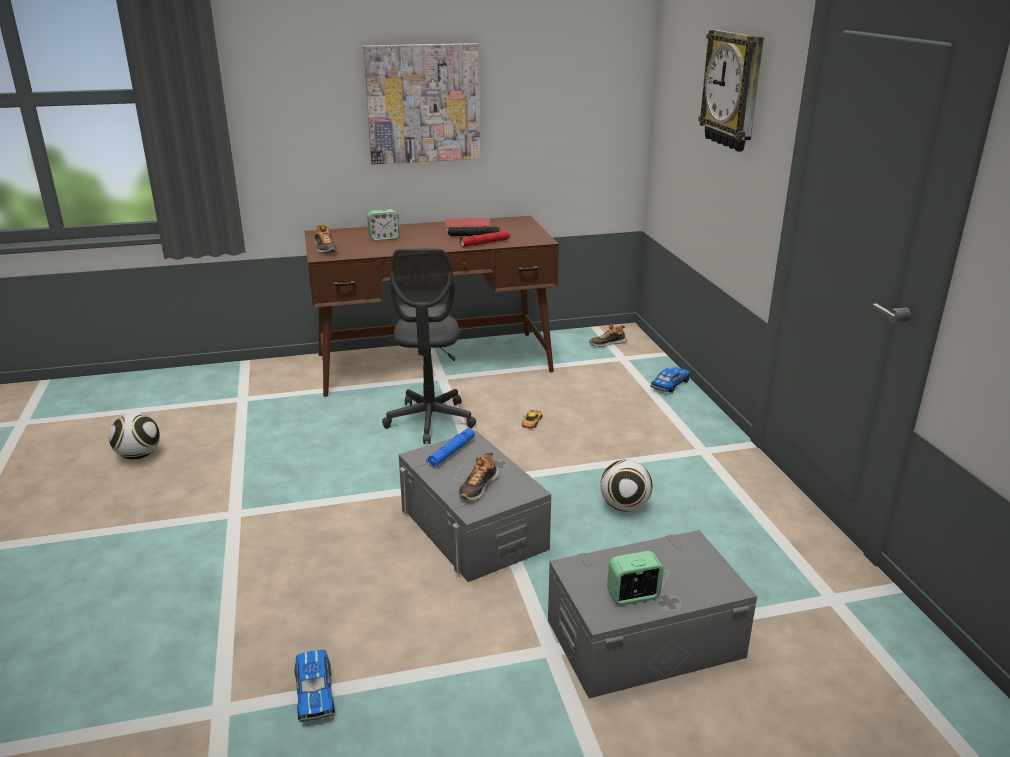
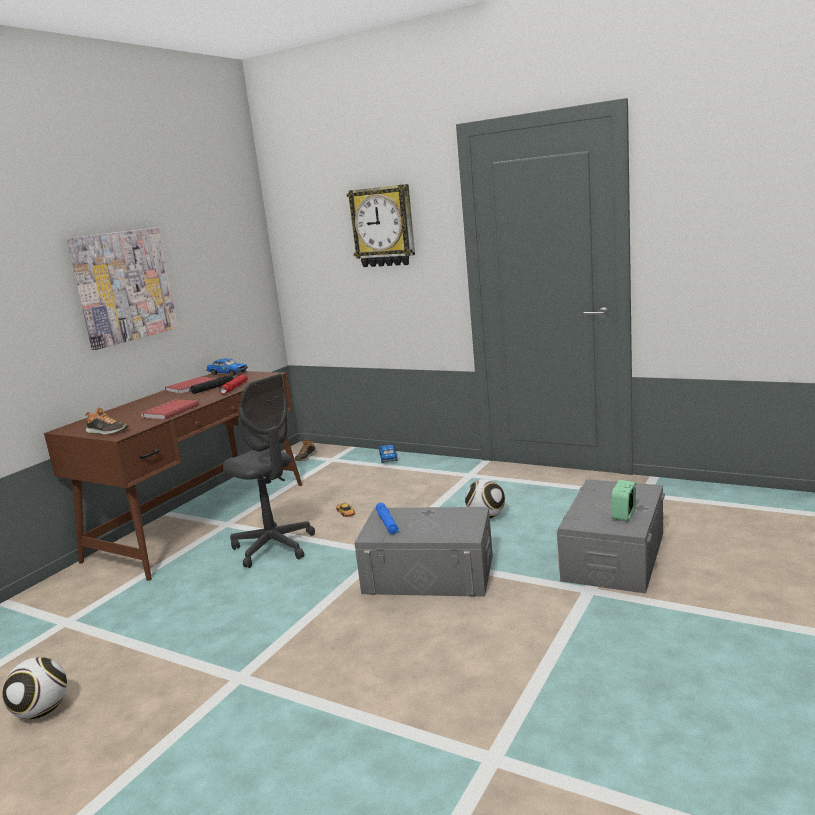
camera: 45 degrees left, 10 degrees down
toy car [294,650,335,722] -> toy car moved to [206,359,248,376]
alarm clock [367,209,400,240] -> none
shoe [459,452,499,500] -> none
none -> red book [140,399,199,420]

